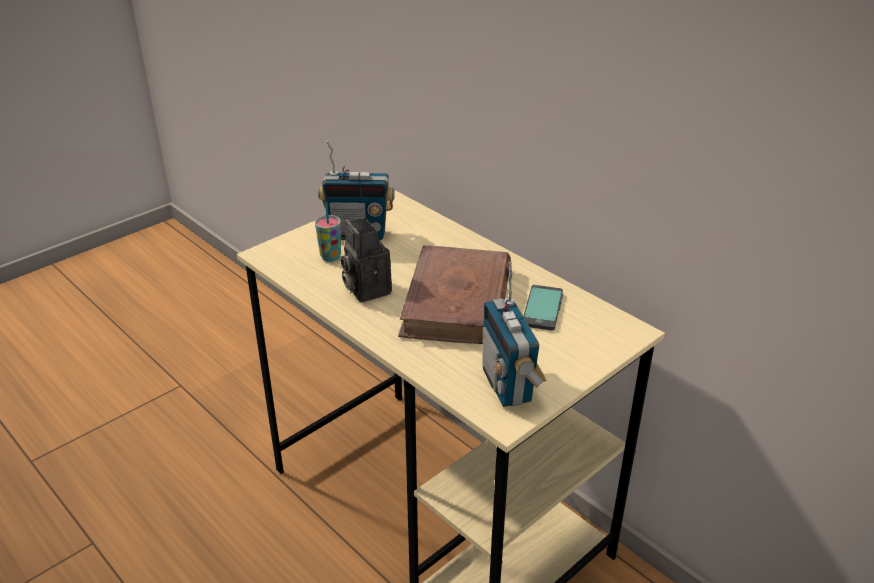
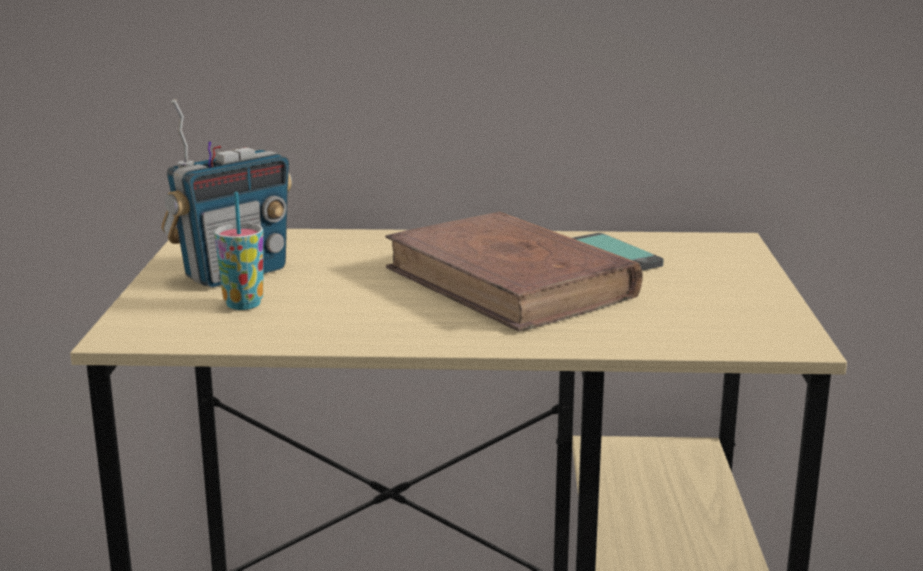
camera: 45 degrees left, 15 degrees down
camera [341,218,392,302] -> none
radio [482,262,547,407] -> none

